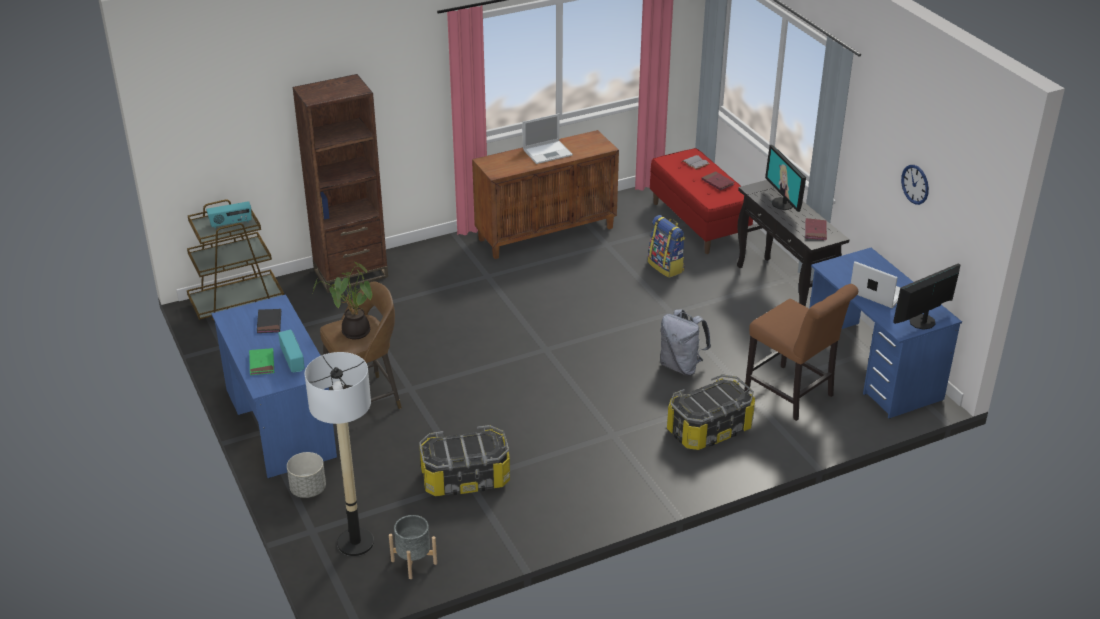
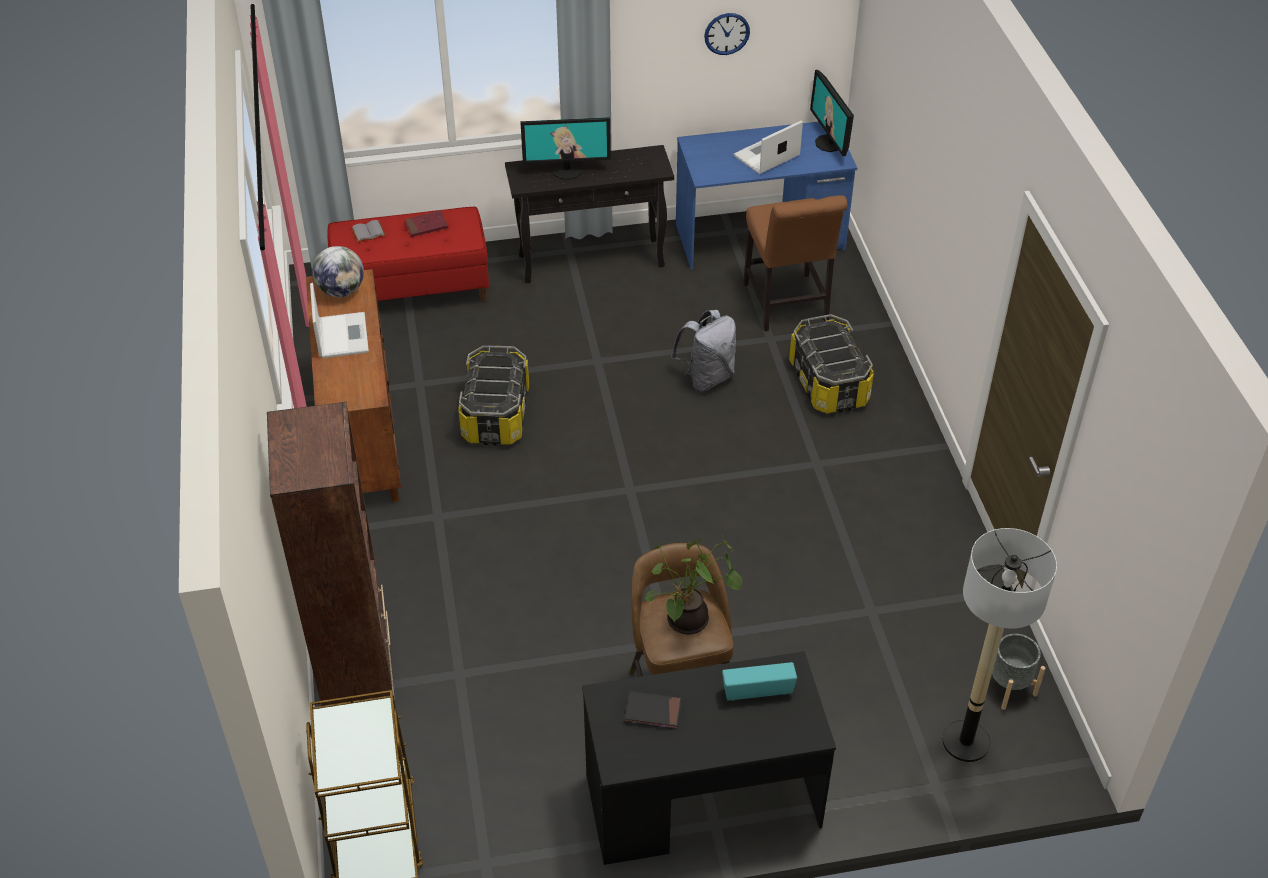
camera: 75 degrees left, 10 degrees up
radio [206,201,251,229] -> none
blue desk [211,294,337,478] -> black desk [582,651,836,865]
green book [249,348,274,375] -> none
grey planter [287,452,326,498] -> none
storage box [419,425,510,496] -> storage box moved to [458,345,529,446]
backpack [648,215,685,278] -> none
brown chair [745,284,858,421] -> brown chair turned 105 degrees clockwise [743,195,848,331]
red book [805,218,827,240] -> none
none -> globe [312,246,364,297]

